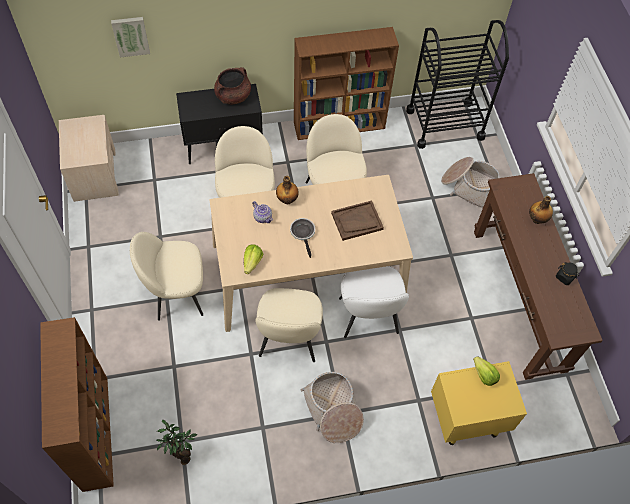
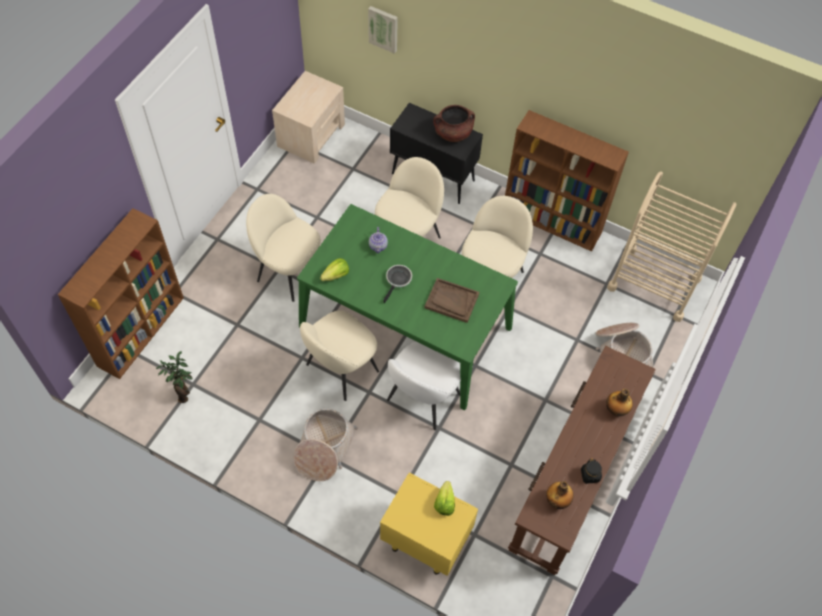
camera: 40 degrees right, 0 degrees up
beige dining table [209,175,413,332] -> green dining table [297,204,518,410]
bottle [276,176,299,204] -> bottle moved to [546,481,574,509]
black cart [406,20,509,149] -> beige cart [607,171,736,322]

